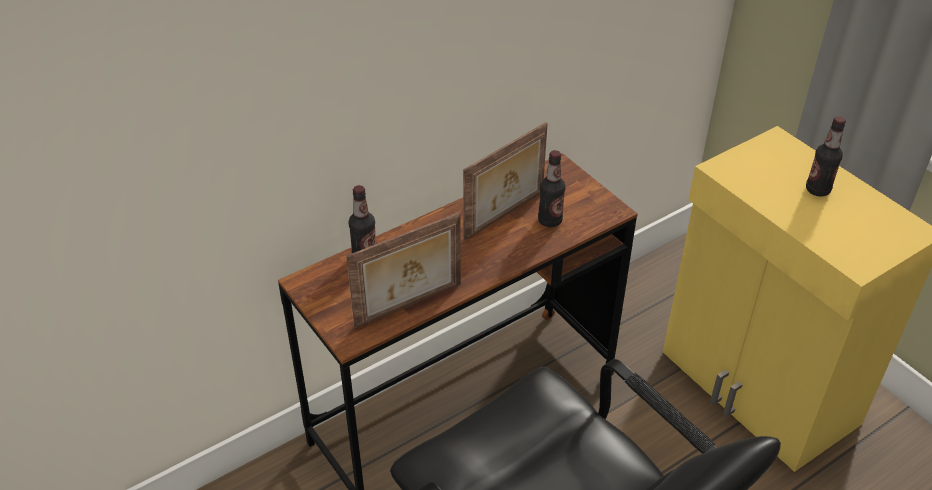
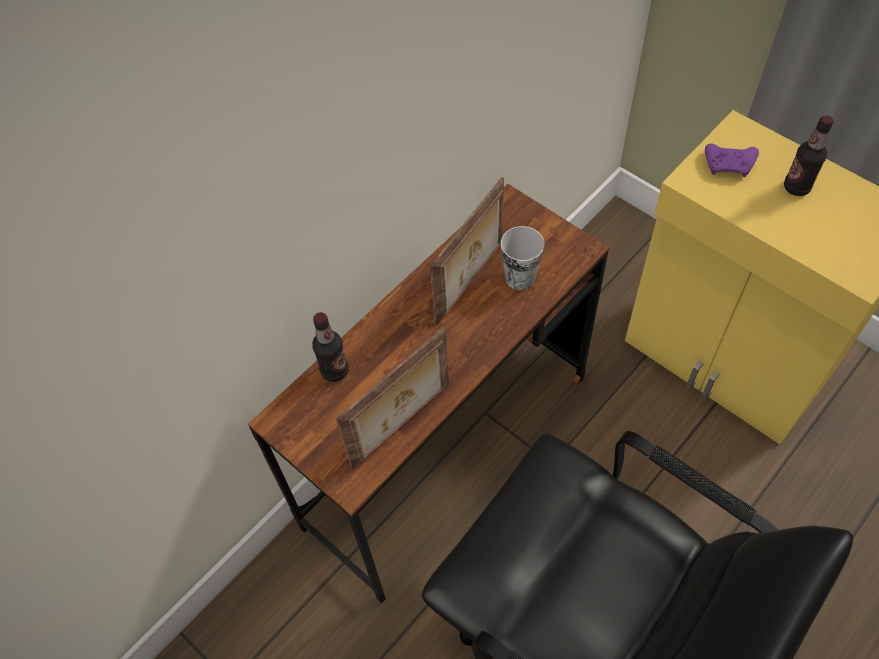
camera: 10 degrees left, 15 degrees up
bottle [538,150,566,227] -> cup [501,226,545,290]
none -> purple game controller [705,143,759,177]

